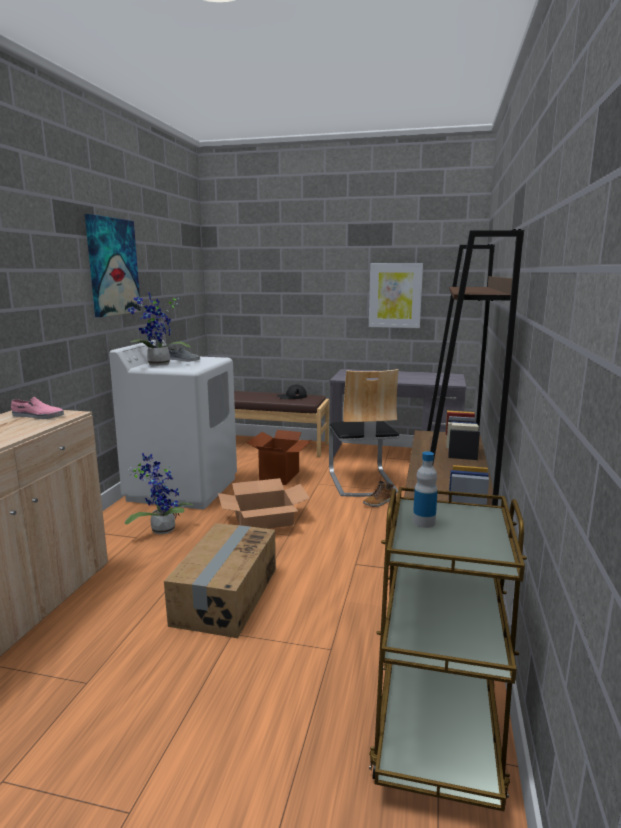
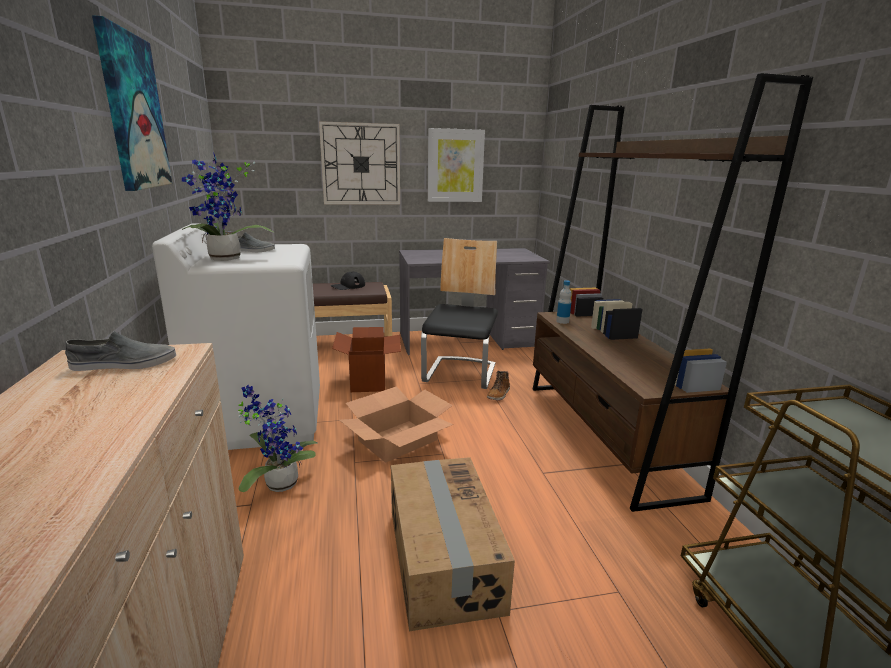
camera: 25 degrees left, 5 degrees up
pink shoe [11,397,64,419] -> grey shoe [65,331,176,371]
chair [329,369,399,497] -> chair turned 135 degrees counterclockwise [421,238,498,389]
bottle [413,451,438,528] -> bottle moved to [556,280,572,324]
none -> wall clock [319,121,400,205]

